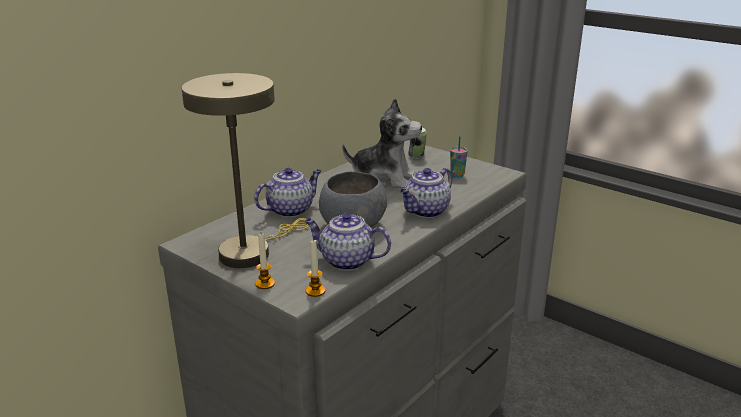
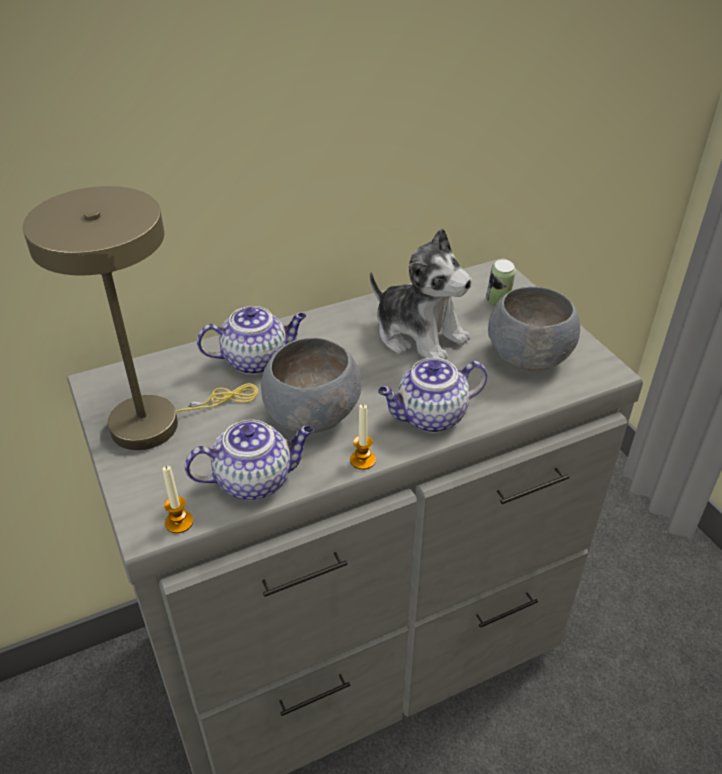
camera: 25 degrees right, 15 degrees up
candle [255,234,275,289] -> candle moved to [350,404,376,470]
teapot [305,213,391,270] -> teapot turned 120 degrees clockwise [184,420,314,501]
cup [450,136,468,178] -> grey bowl [488,286,580,371]

